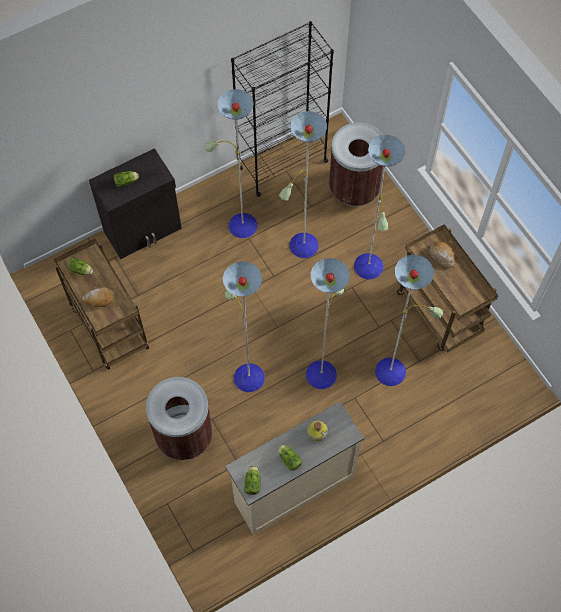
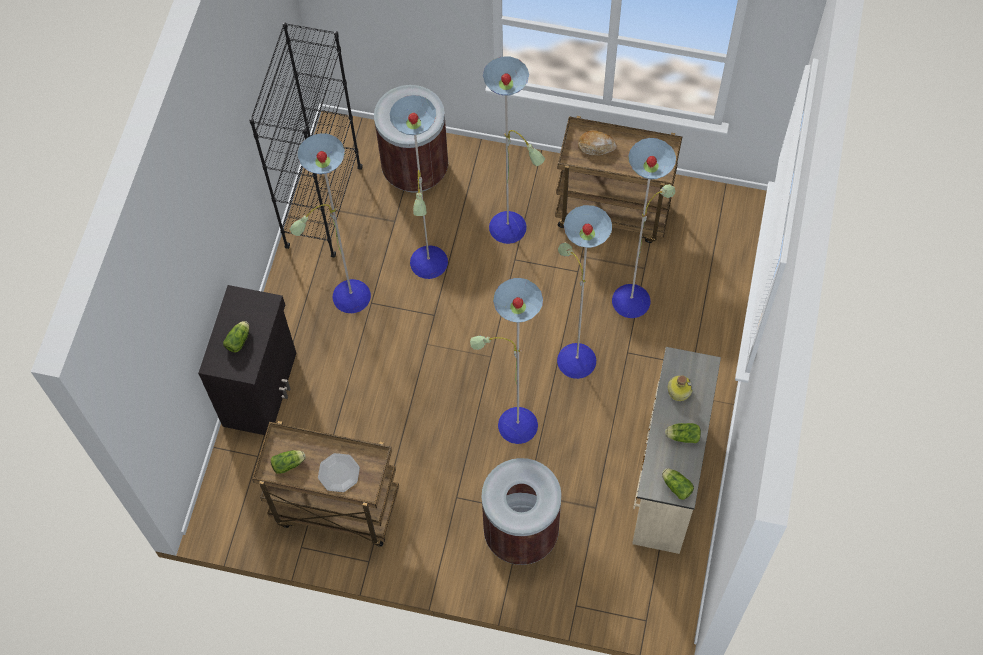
camera: 45 degrees left, 0 degrees up
bread [82,287,115,307] -> plate [318,453,360,492]

